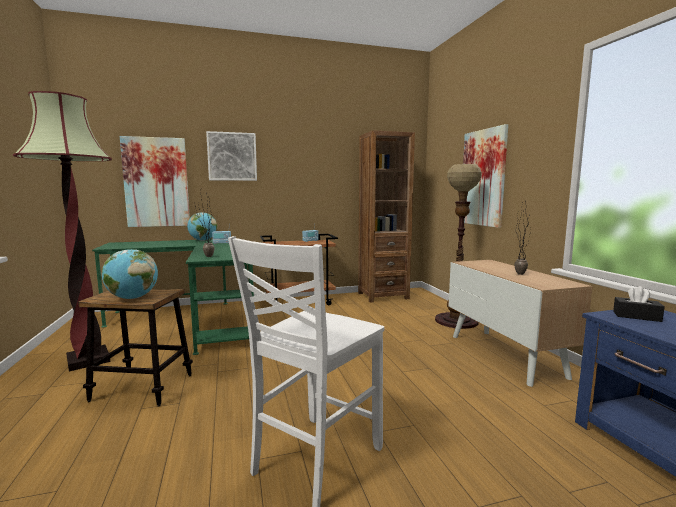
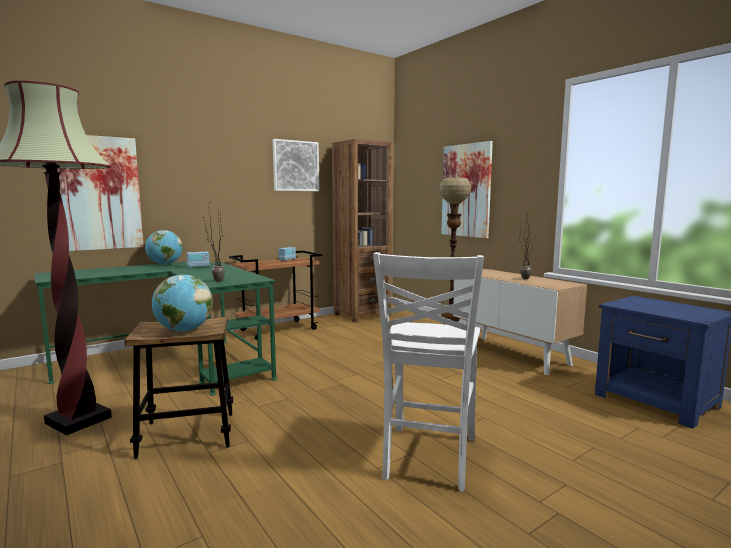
camera: 20 degrees left, 0 degrees up
picture [206,131,257,181] -> picture moved to [273,139,319,191]
black tissue box [613,286,665,322] -> none

